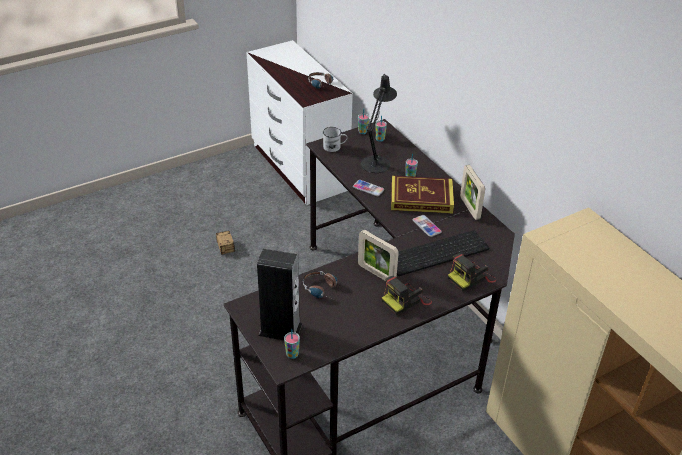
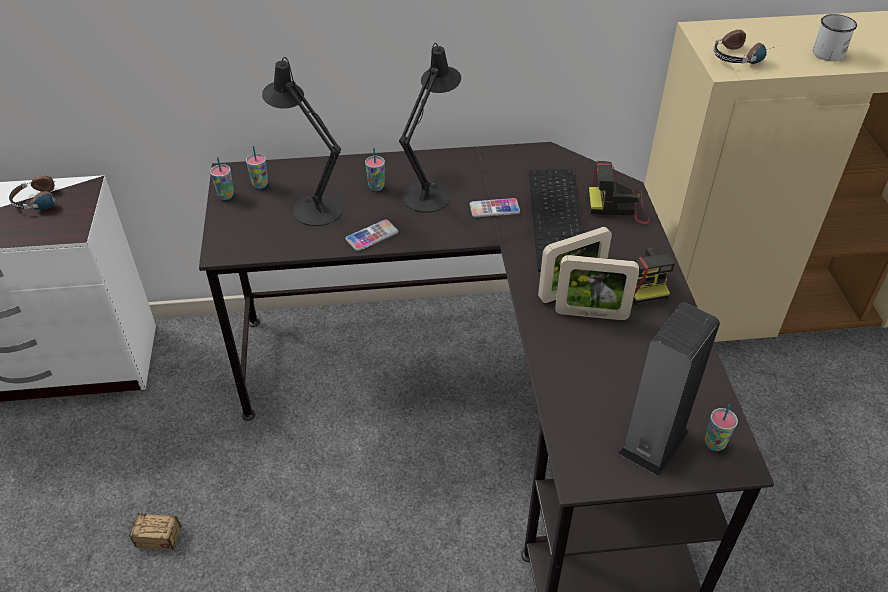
camera: 65 degrees left, 5 degrees up
headphones [303,271,338,298] -> headphones moved to [713,30,774,64]
white mug [323,127,347,152] -> white mug moved to [813,14,857,61]
book [391,176,454,213] -> black table lamp [399,43,461,213]
camera [448,253,496,291] -> camera turned 105 degrees clockwise [589,161,650,224]
picture frame [460,165,485,220] -> picture frame moved to [555,255,639,320]

